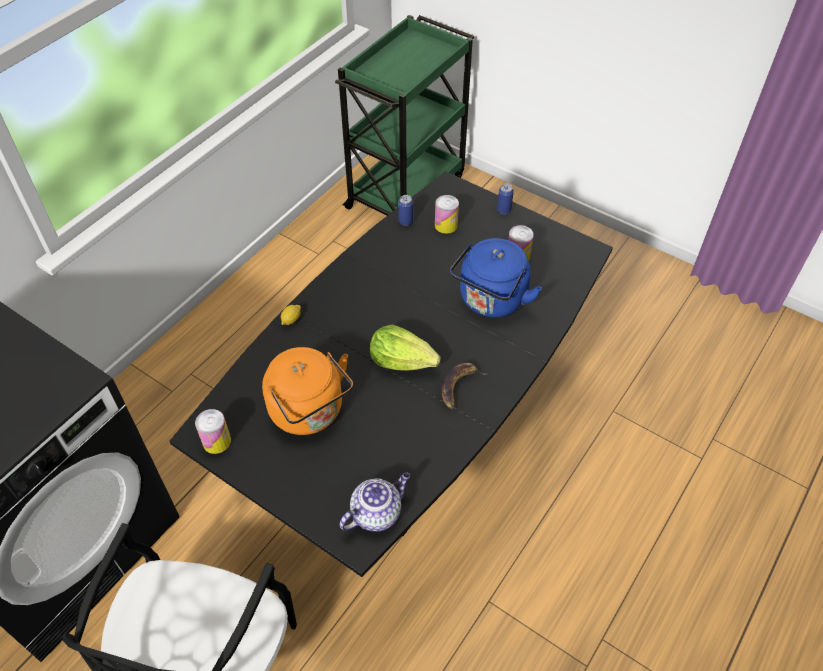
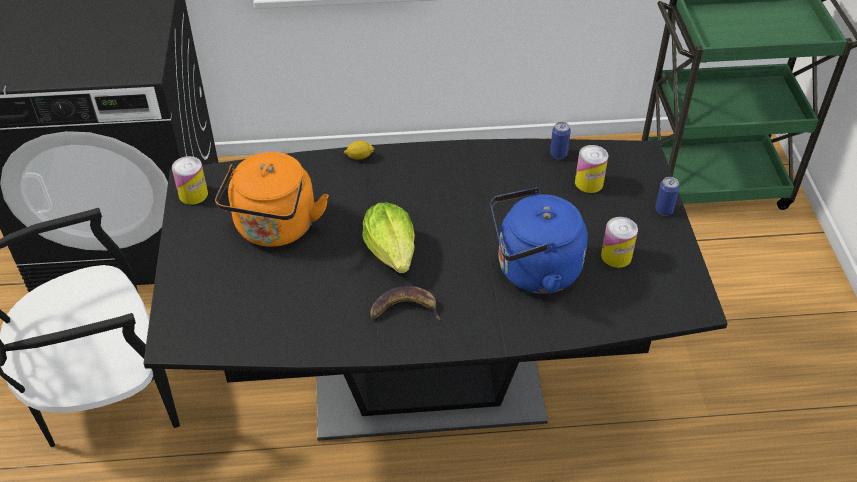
camera: 50 degrees right, 5 degrees down
teapot [340,472,410,532] -> none

